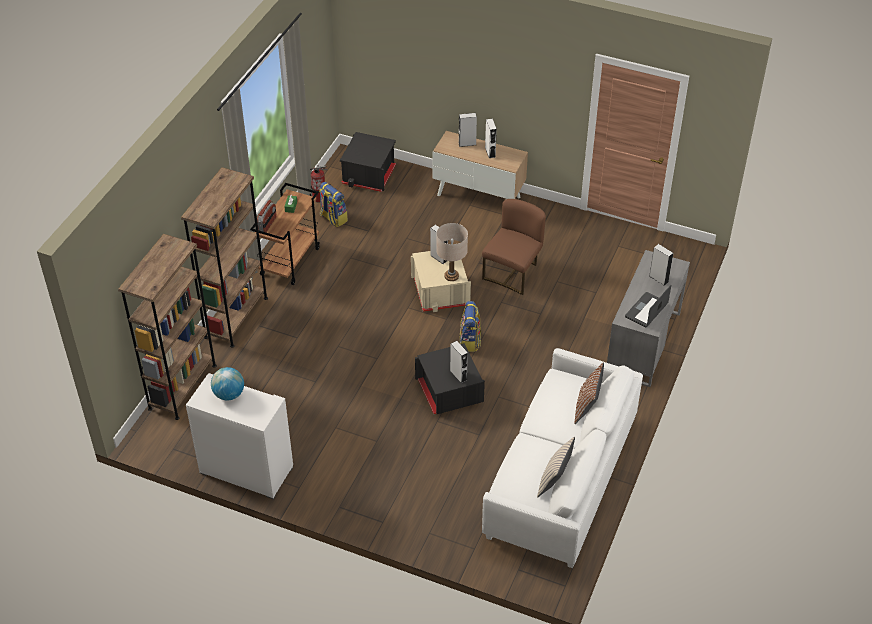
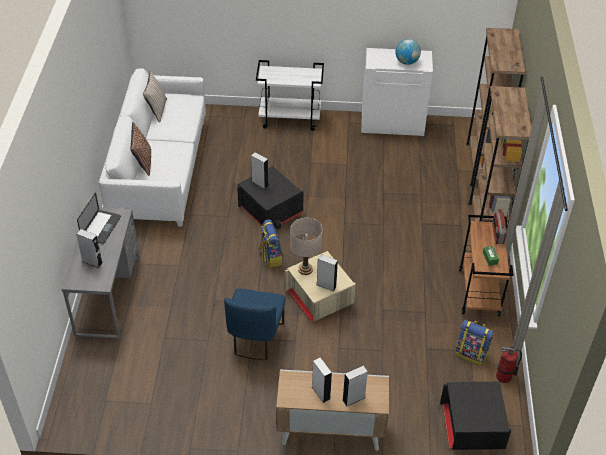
camera: 160 degrees right, 0 degrees up
brown chair [482,199,546,295] -> blue chair [224,288,286,360]
none -> white cart [256,60,324,131]

